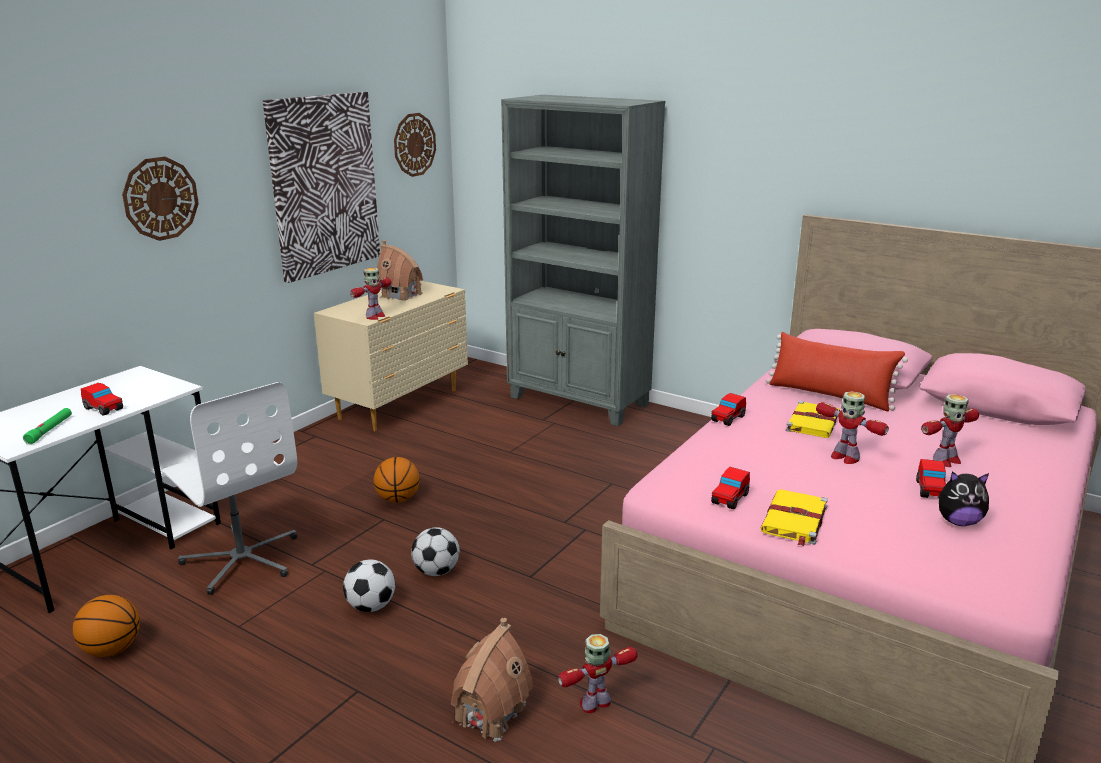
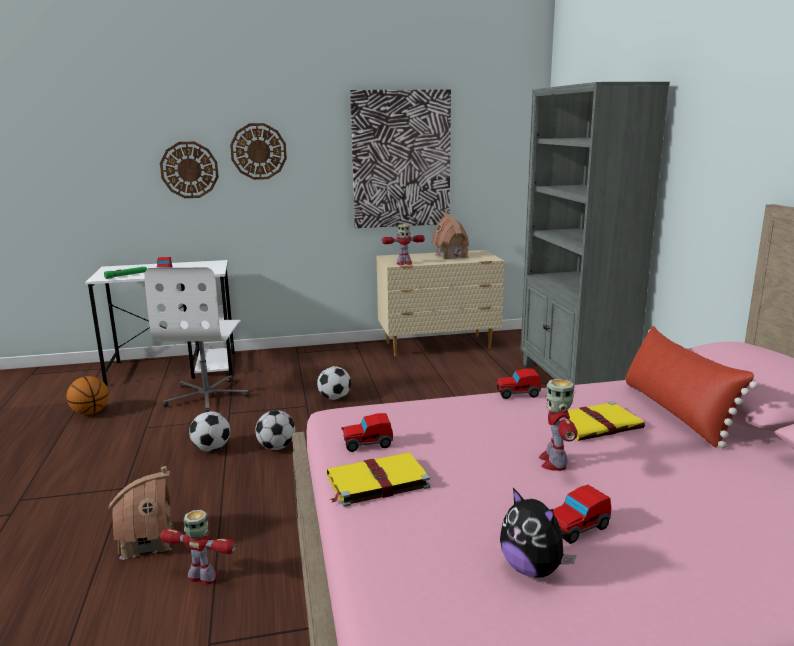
camera: 45 degrees right, 5 degrees down
basketball [374,457,420,503] -> football [317,366,351,400]
wall clock [394,113,436,177] -> wall clock moved to [160,142,219,198]
toy robot [921,394,979,467] -> none

